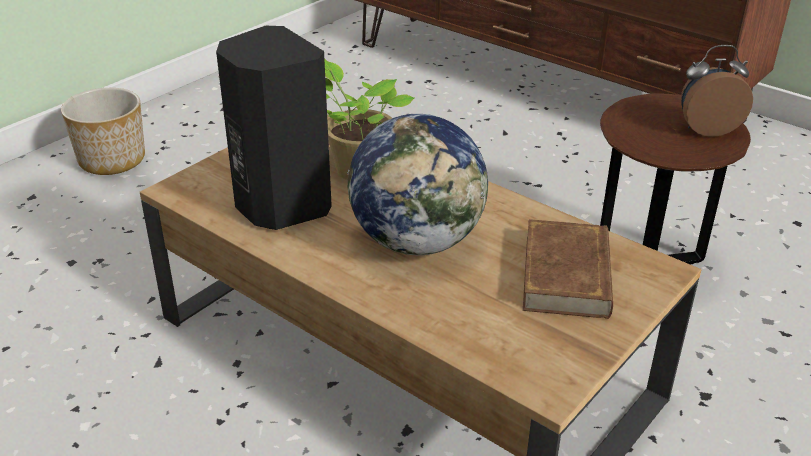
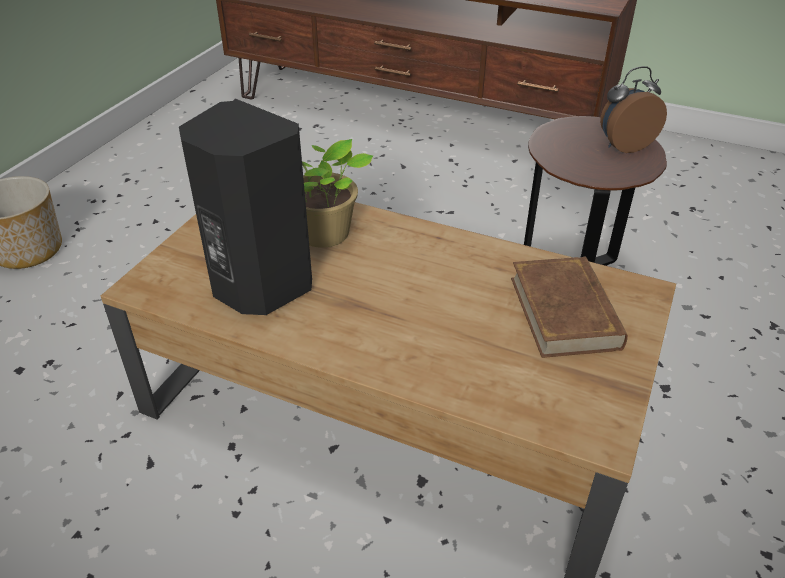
camera: 15 degrees left, 5 degrees up
globe [347,114,488,255] -> none

